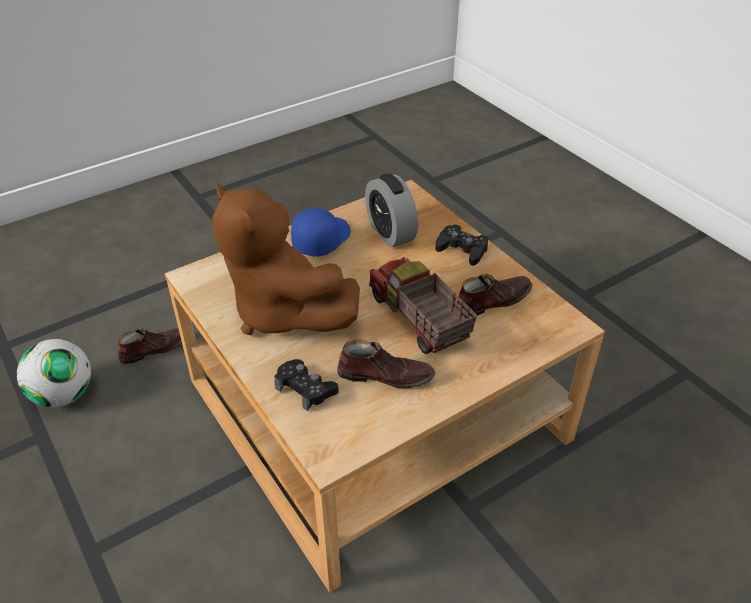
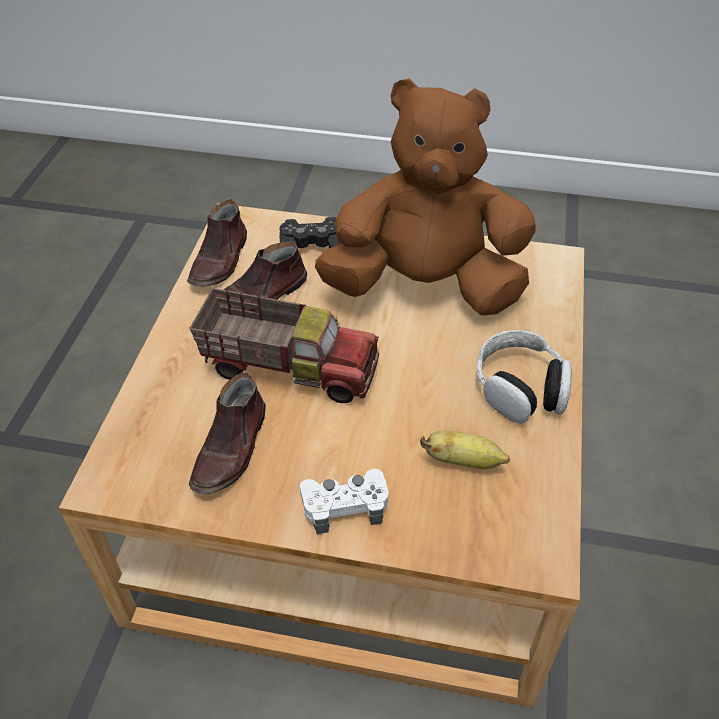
camera: 135 degrees right, 5 degrees up
football [17,339,91,408] -> none
brown shoe [118,327,182,364] -> brown shoe moved to [187,199,247,287]
blue cap [291,208,351,257] -> headphones [476,330,572,423]
alarm clock [365,173,418,247] -> banana [420,430,510,469]
black game controller [435,224,488,266] -> white game controller [300,469,388,534]

